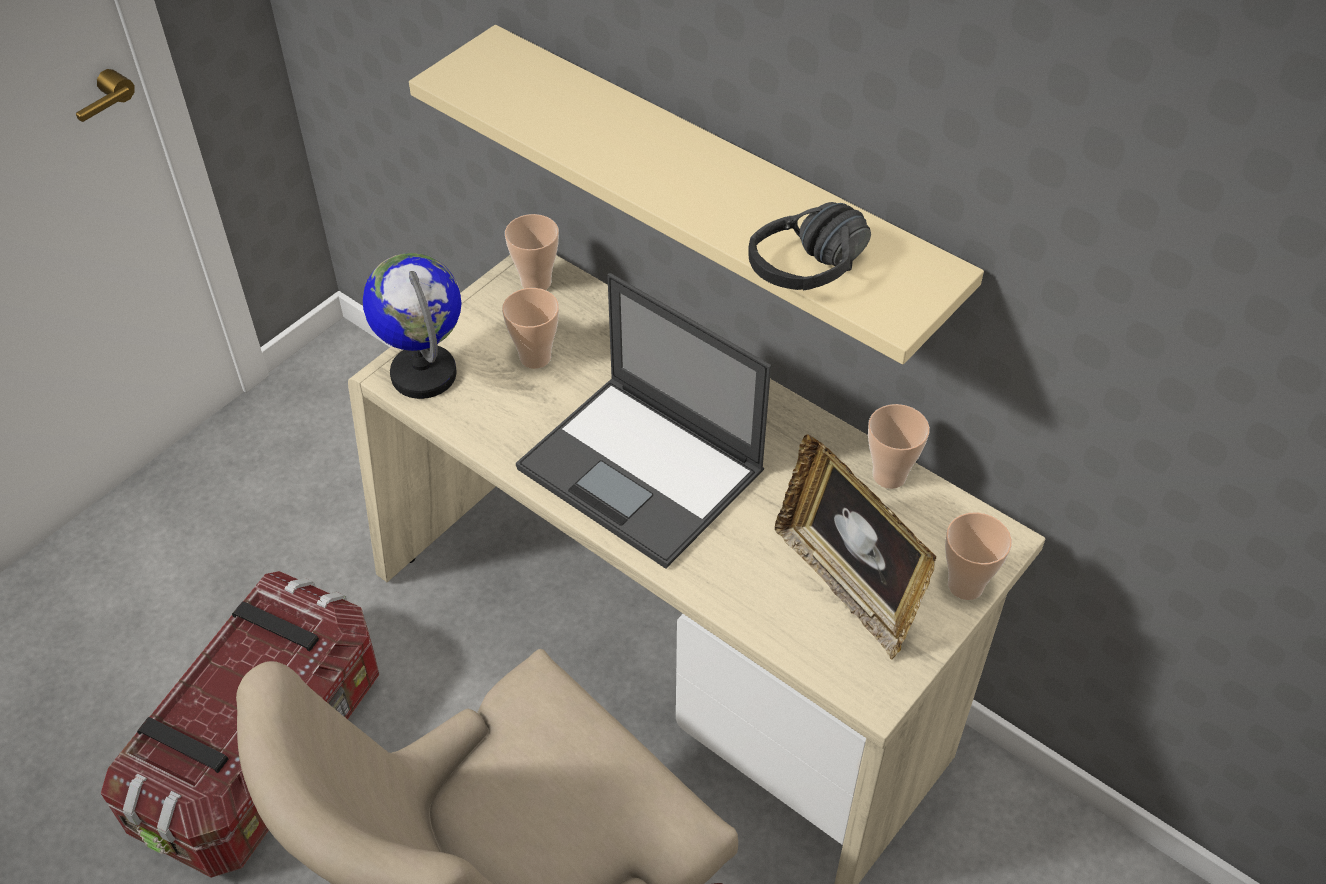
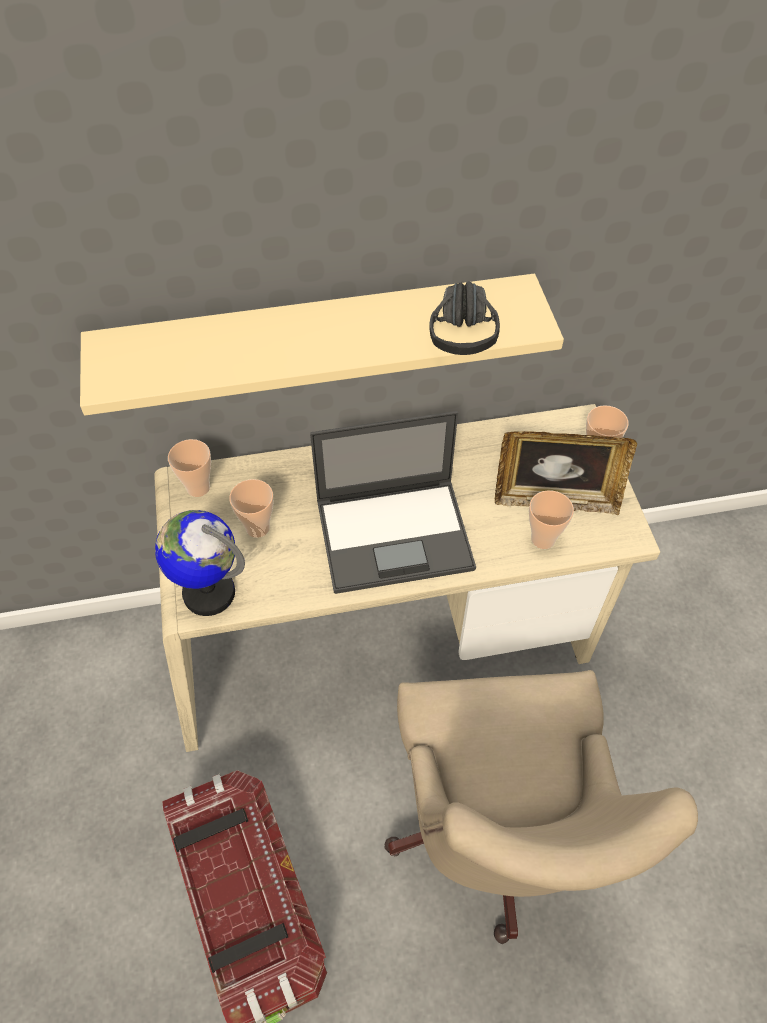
camera: 50 degrees left, 5 degrees up
cup [868,404,930,489] -> cup moved to [529,490,574,549]

